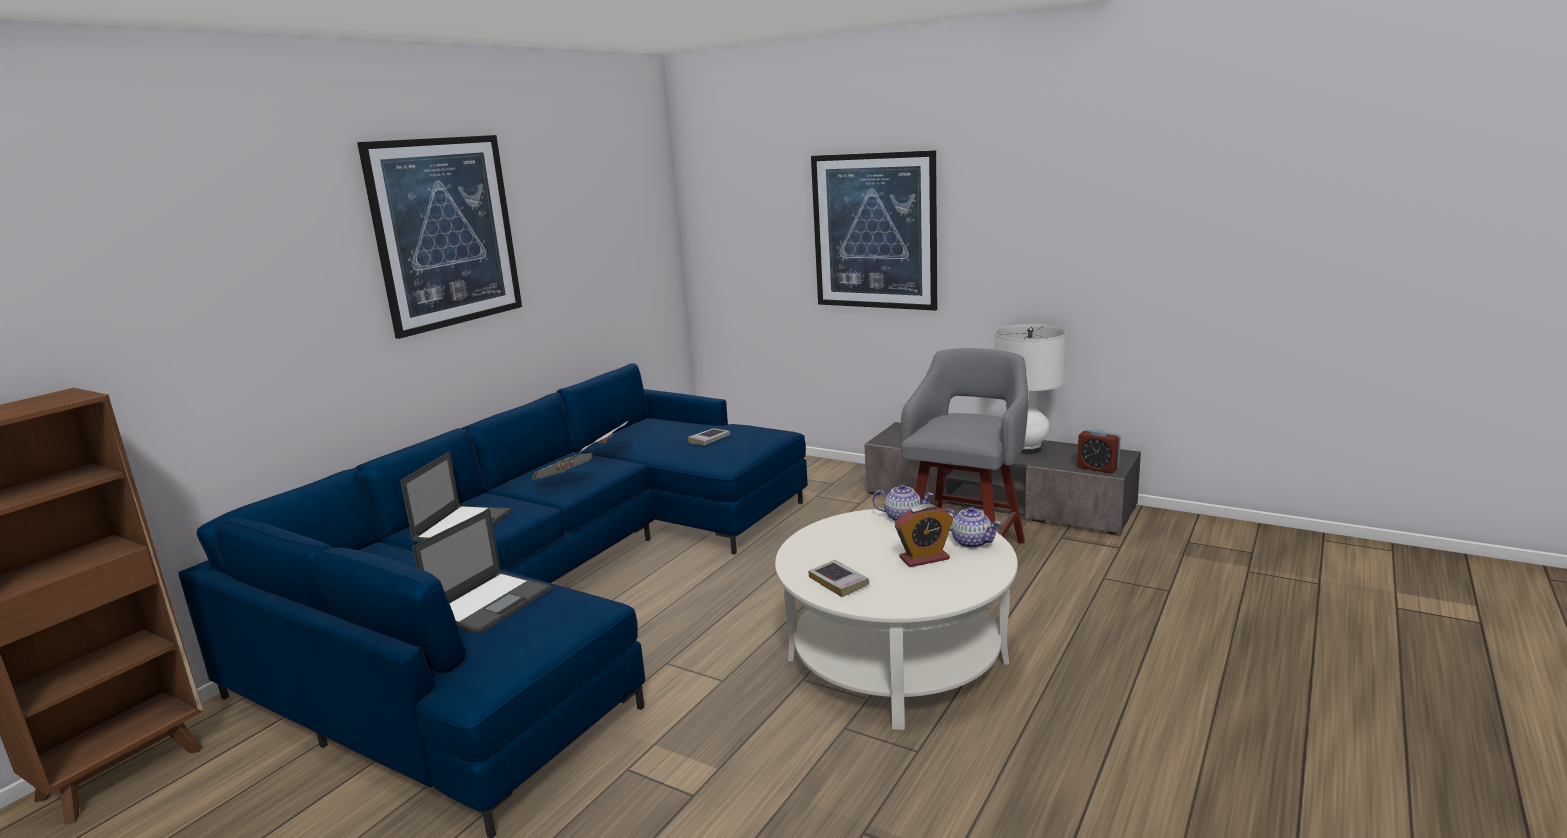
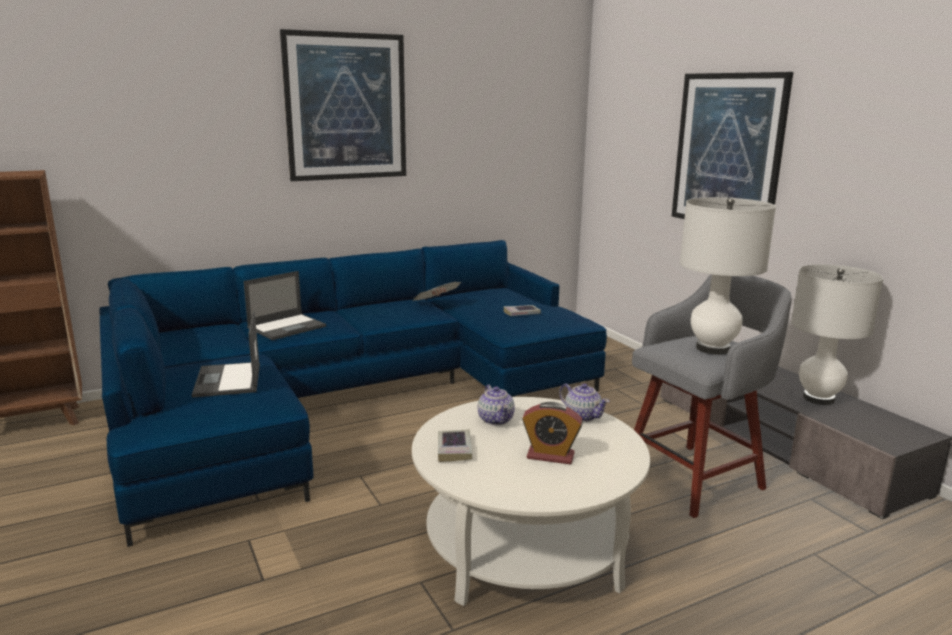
camera: 30 degrees right, 0 degrees up
laptop [412,509,551,634] -> laptop turned 105 degrees clockwise [192,311,260,398]
newspaper [532,453,592,480] -> none
teapot [946,507,1002,548] -> teapot moved to [477,385,515,426]
alarm clock [1077,429,1121,474] -> none
none -> white table lamp [680,197,776,355]

